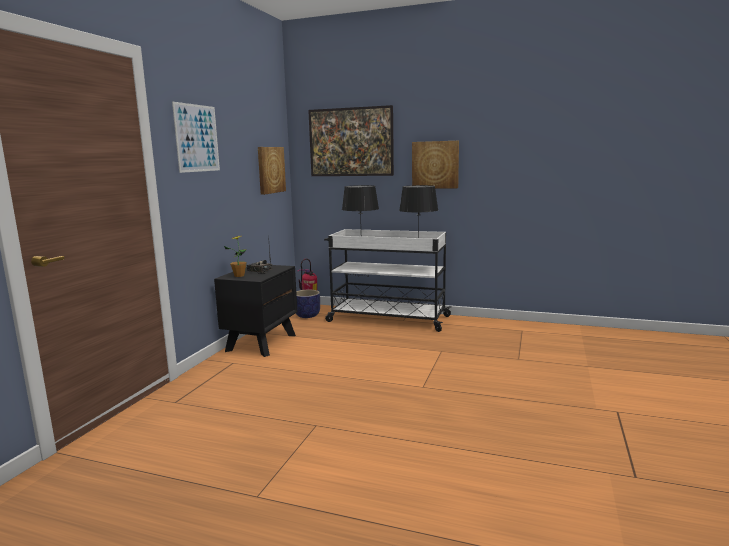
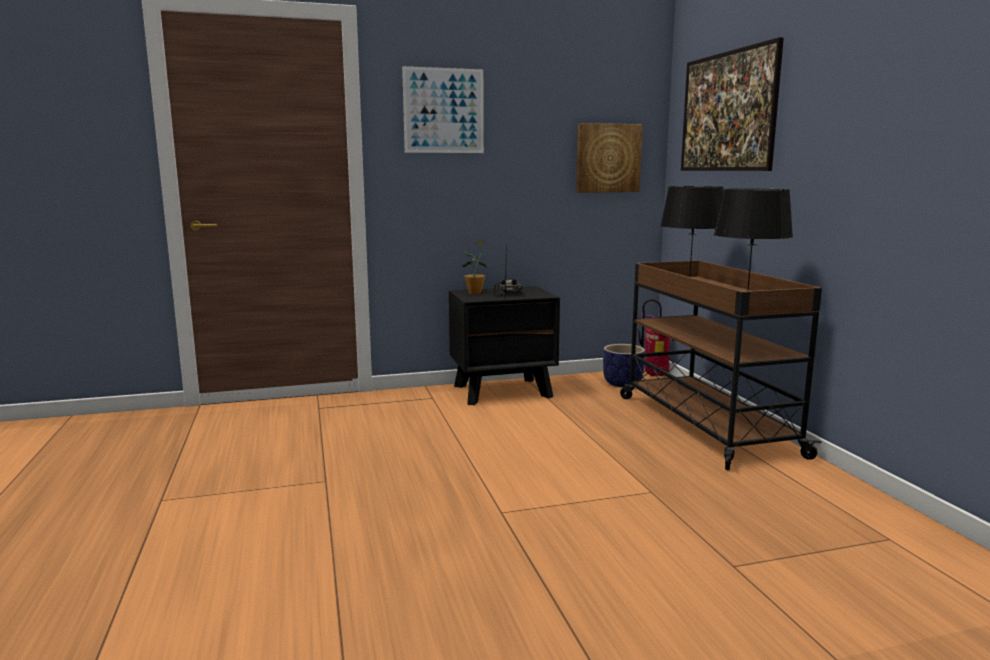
camera: 55 degrees right, 0 degrees up
white cart [324,229,452,332] -> brown cart [620,260,822,470]
picture [412,141,459,188] -> none

